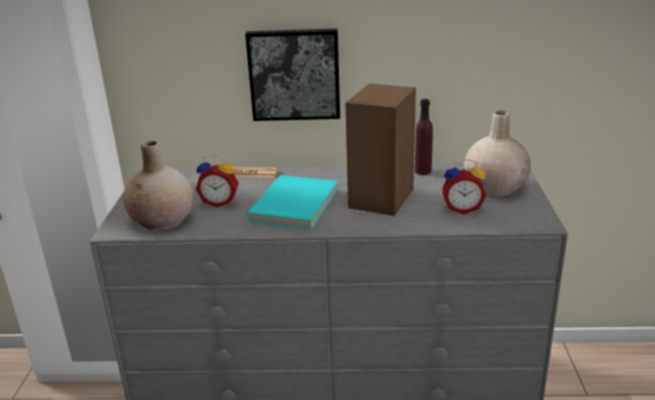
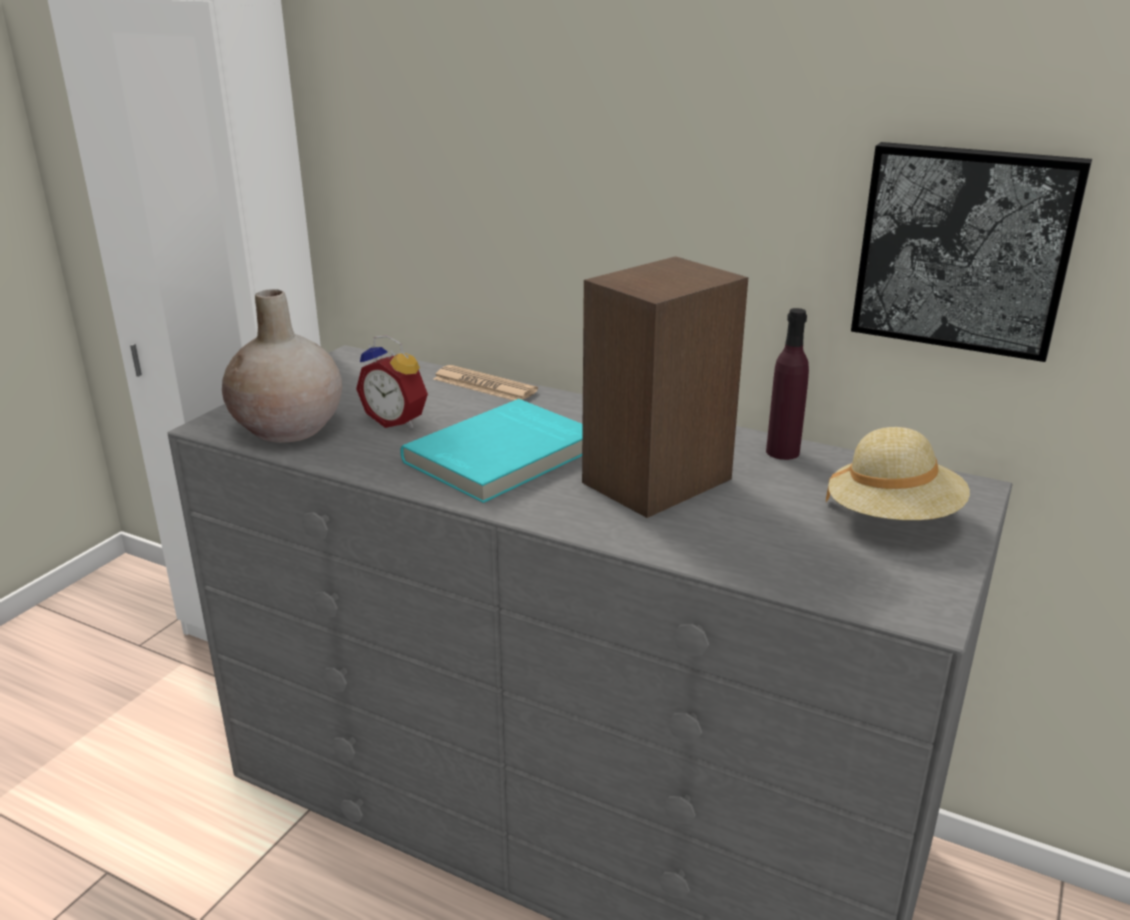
camera: 25 degrees right, 0 degrees up
picture [245,29,340,121] -> picture moved to [851,142,1092,362]
alarm clock [442,159,486,214] -> none
beige vase [464,110,531,196] -> beige hat [826,427,970,520]

